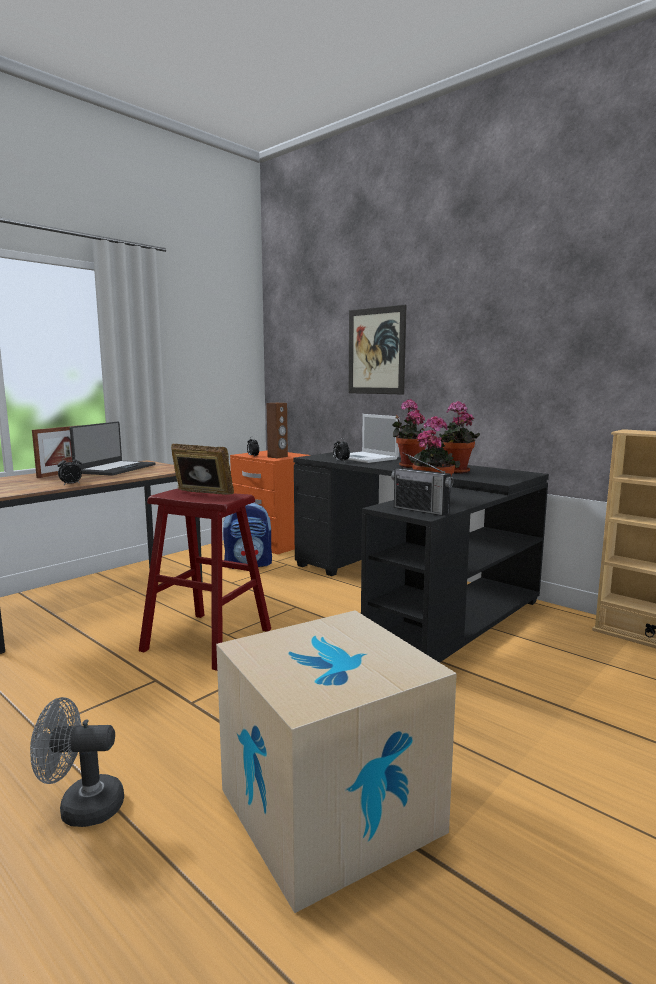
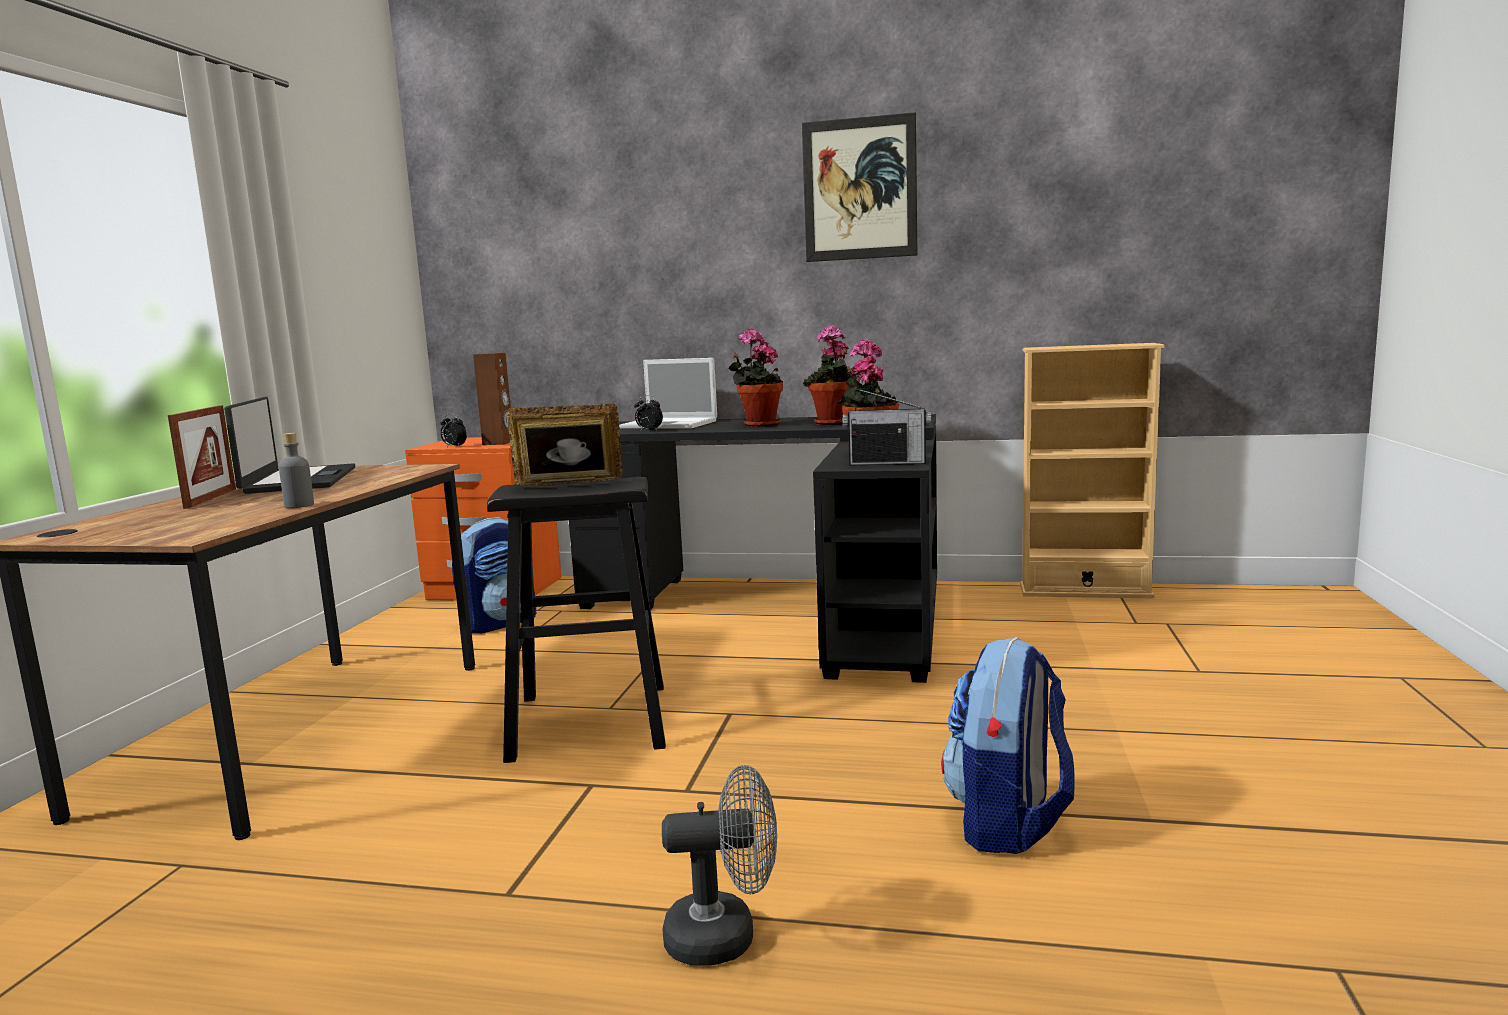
camera: 30 degrees left, 0 degrees up
grey fan [30,697,124,827] -> grey fan turned 150 degrees counterclockwise [662,765,777,966]
alarm clock [58,456,82,485] -> grey bottle [279,433,314,508]
red stool [139,488,271,671] -> black stool [487,477,666,763]
cardboard box [216,610,457,913] -> backpack [941,637,1075,854]
picture [349,305,406,395] -> picture moved to [802,112,917,262]

